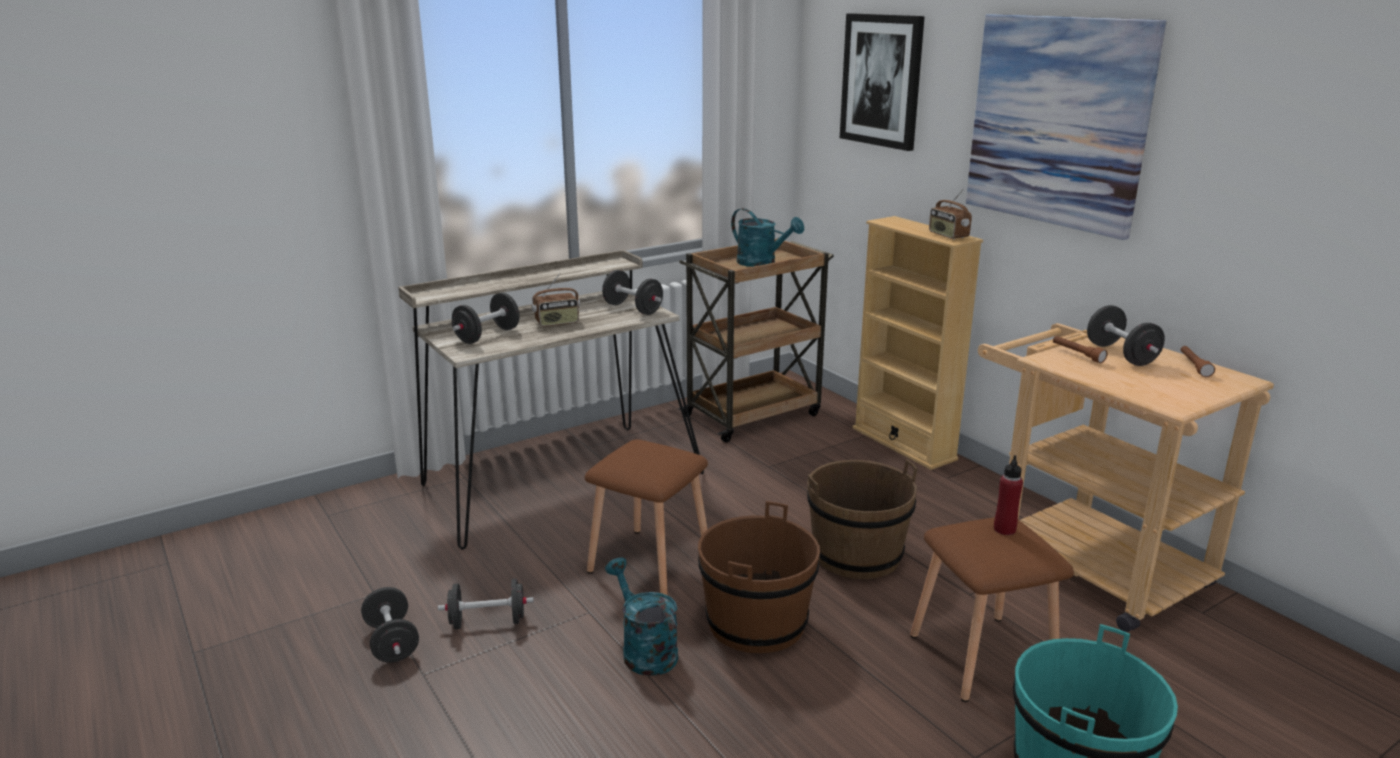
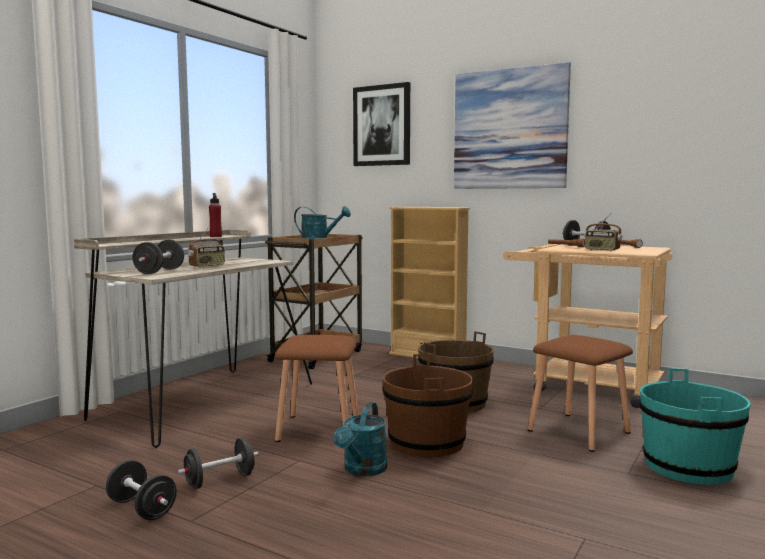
camera: 25 degrees left, 15 degrees down
black dumbbell [602,270,663,315] -> none
turquoise watering can [605,558,678,676] -> turquoise watering can turned 105 degrees counterclockwise [333,402,387,476]
radio [929,189,972,239] -> radio moved to [584,213,622,251]
red bottle [994,455,1023,535] -> red bottle moved to [209,193,222,237]

